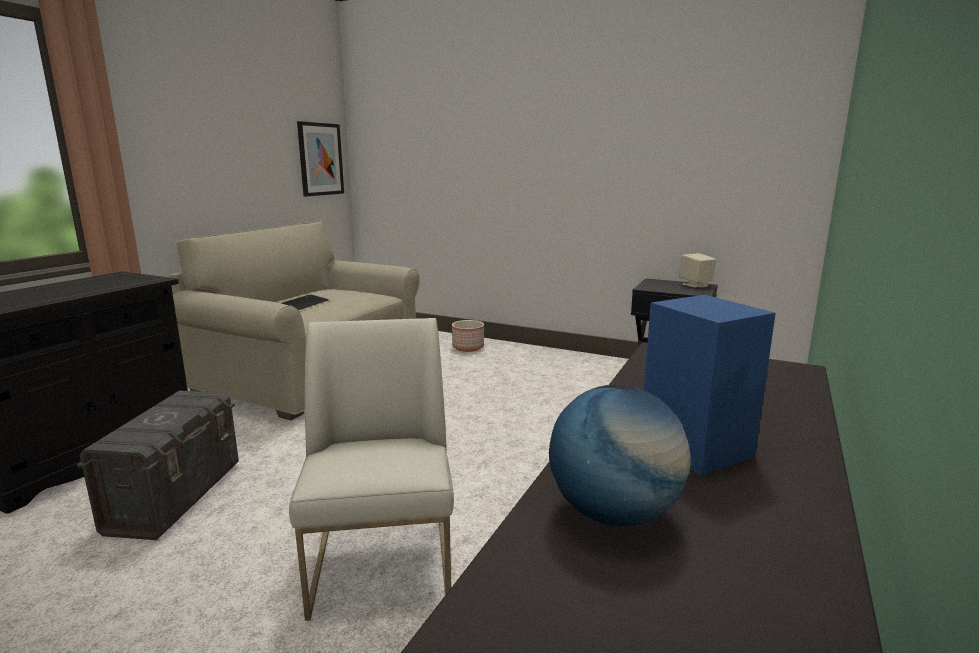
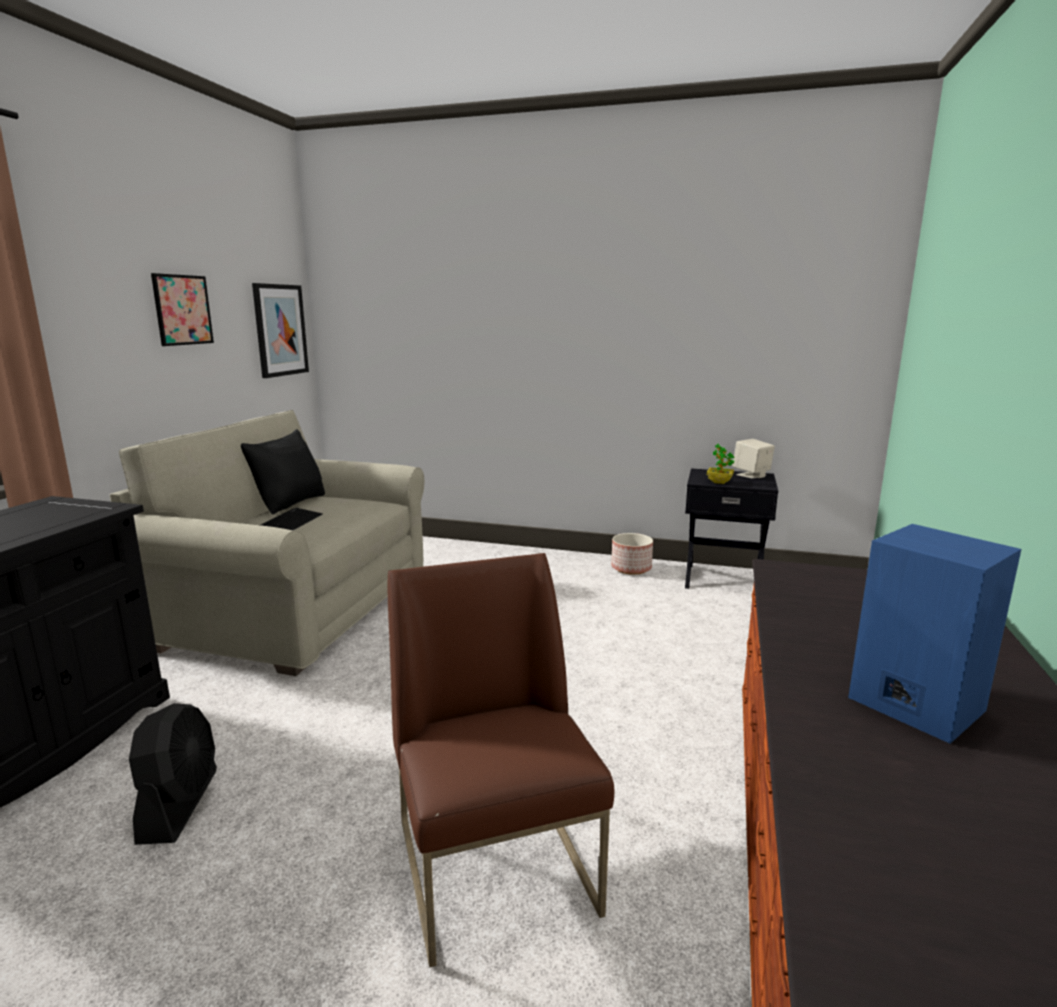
camera: 10 degrees left, 0 degrees up
grey storage box [77,391,239,540] -> black fan [129,703,217,845]
white chair [289,318,454,621] -> brown chair [388,553,614,967]
planter [452,320,484,352] -> planter moved to [611,533,653,575]
globe [549,385,691,526] -> none
none -> picture [151,273,214,346]
none -> black pillow [241,429,325,514]
none -> potted plant [707,444,734,484]

